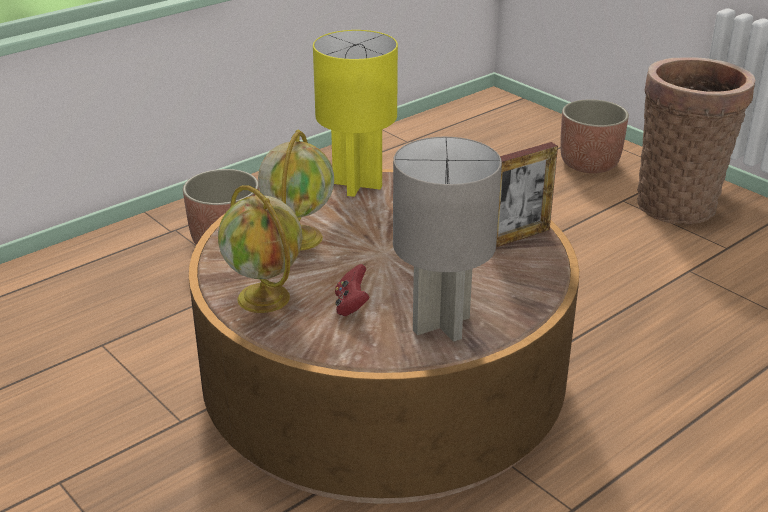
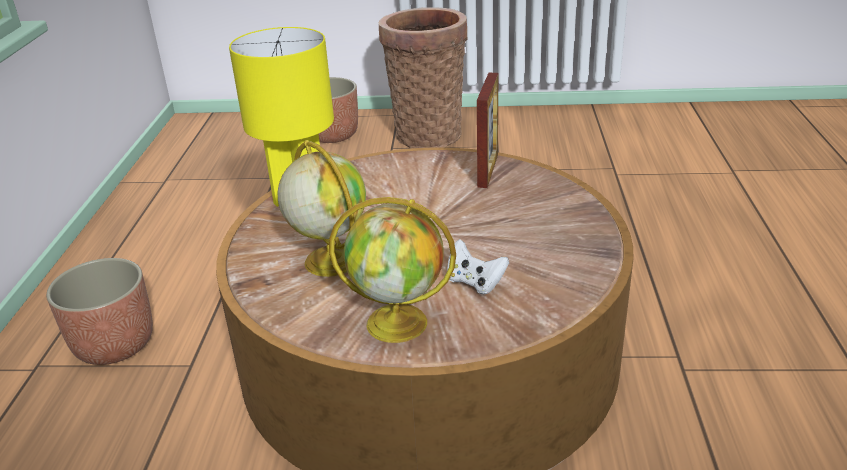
camera: 45 degrees left, 0 degrees up
red game controller [335,264,370,316] -> white game controller [447,239,509,294]
grey table lamp [393,137,502,342] -> none

